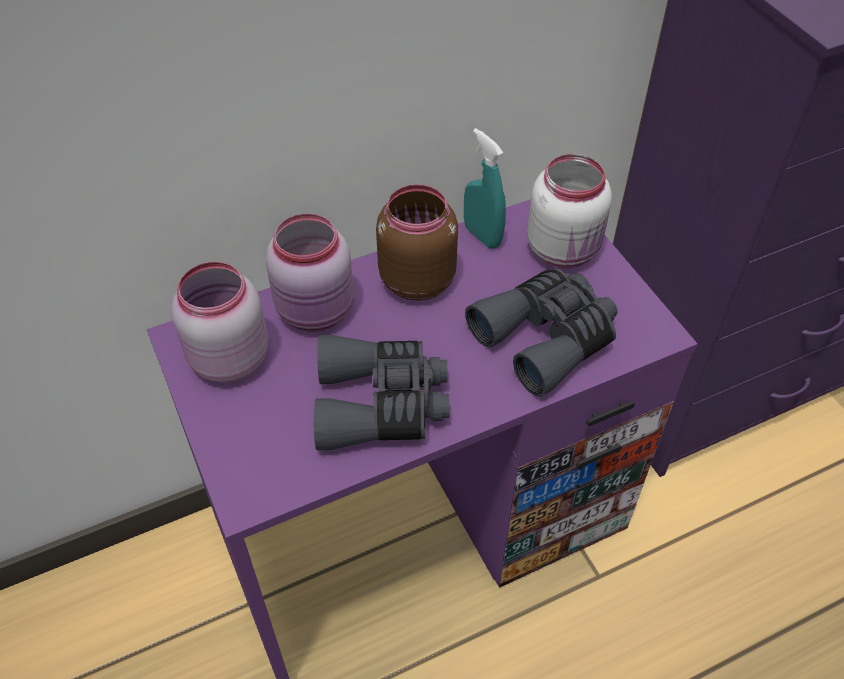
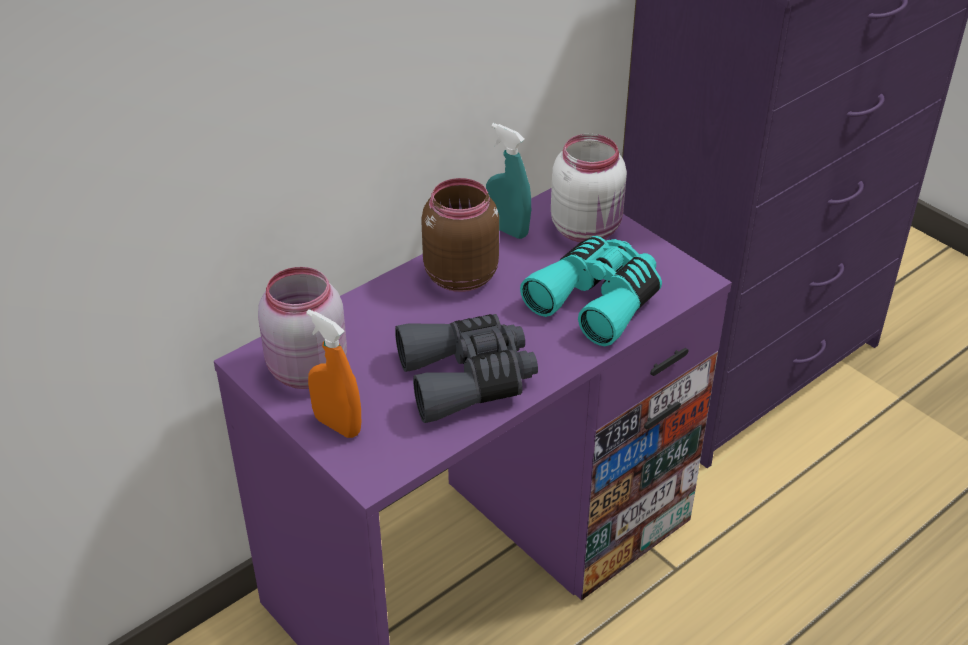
camera: 15 degrees left, 10 degrees down
pink jar [266,213,353,332] -> none
grey binoculars [465,268,618,397] -> turquoise binoculars [520,236,662,346]
none -> orange spray bottle [306,309,361,438]

